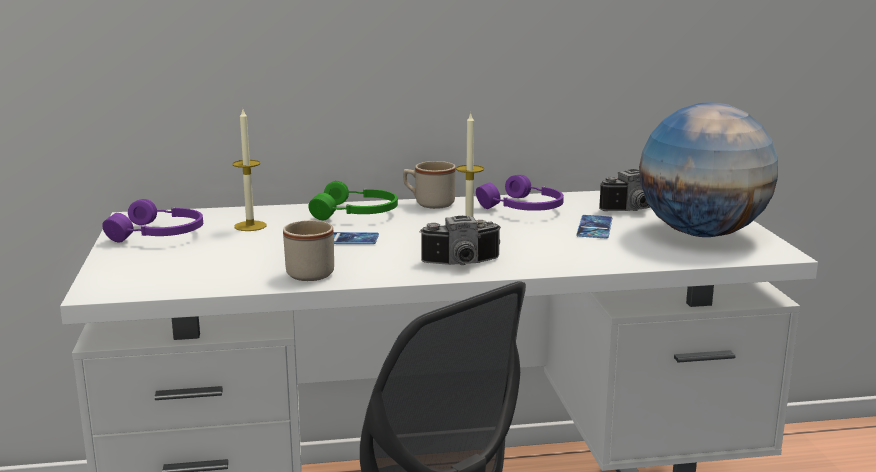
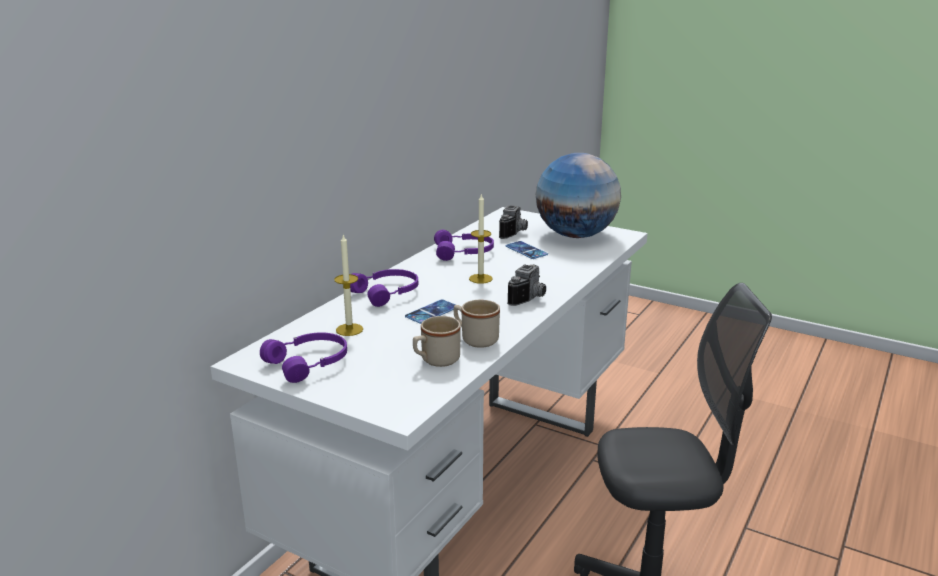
camera: 50 degrees left, 5 degrees up
green headphones [308,181,398,220] -> purple headphones [350,269,418,307]
beige mug [403,161,456,209] -> beige mug moved to [413,316,461,367]

